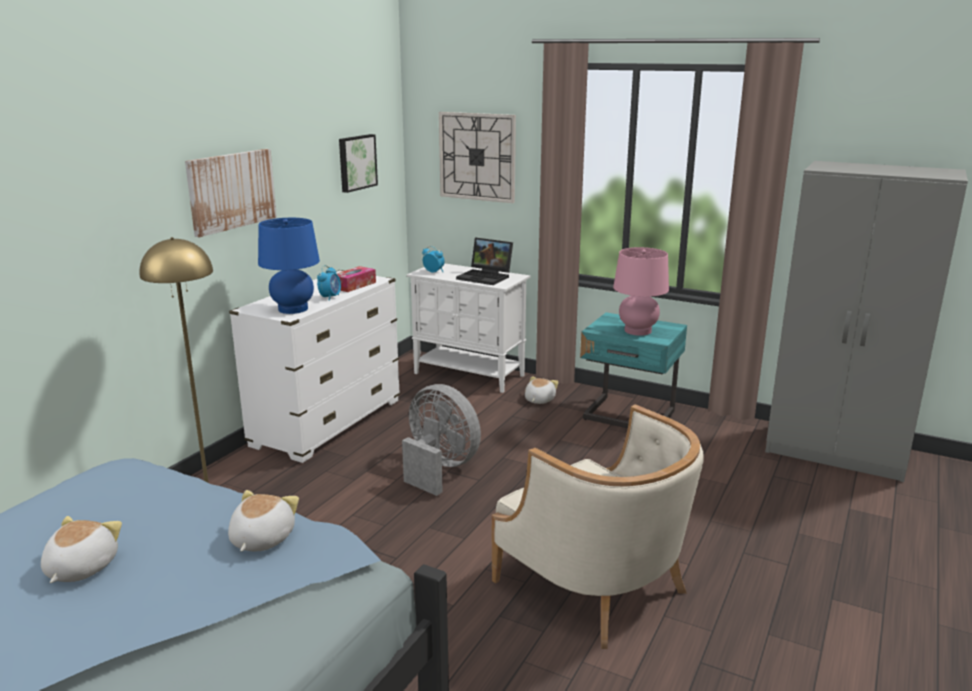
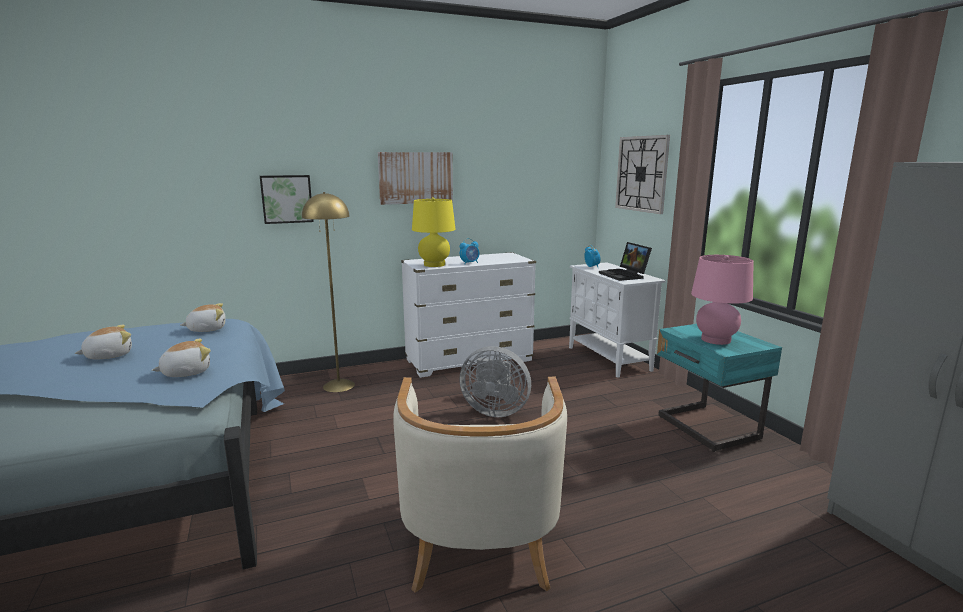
camera: 40 degrees right, 5 degrees down
blue table lamp [258,218,320,314] -> yellow table lamp [412,197,456,267]
tissue box [336,266,376,292] -> none
picture [339,134,378,193] -> picture moved to [260,175,314,224]
grey fan [402,384,481,496] -> grey fan turned 120 degrees clockwise [459,346,531,417]
plush toy [525,376,559,404] -> plush toy moved to [180,303,226,332]

